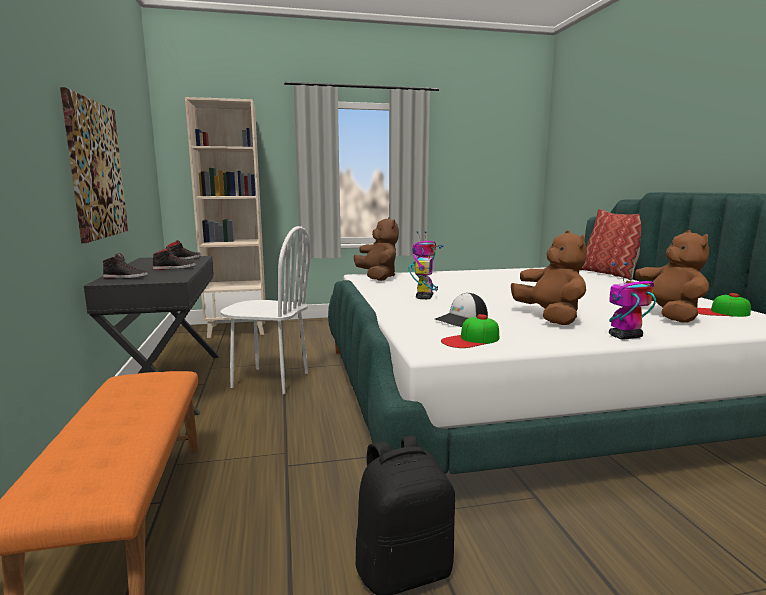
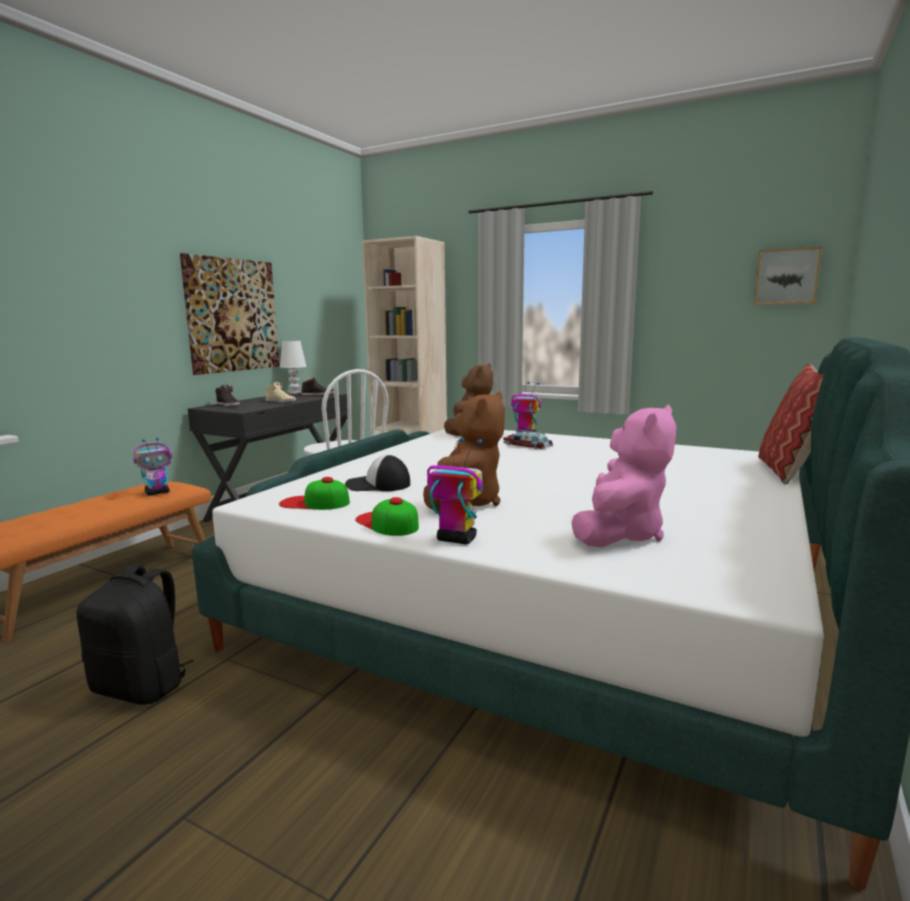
camera: 40 degrees right, 0 degrees up
black shoe [152,247,196,270] -> beige shoe [266,382,296,403]
toy robot [408,245,443,299] -> toy robot moved to [134,437,172,496]
brown plush toy [625,230,709,322] -> pink plush toy [571,405,676,547]
cap [697,293,751,317] -> cap moved to [355,497,419,536]
none -> white table lamp [280,341,307,394]
none -> toy car [503,430,553,449]
none -> picture [754,246,822,305]

